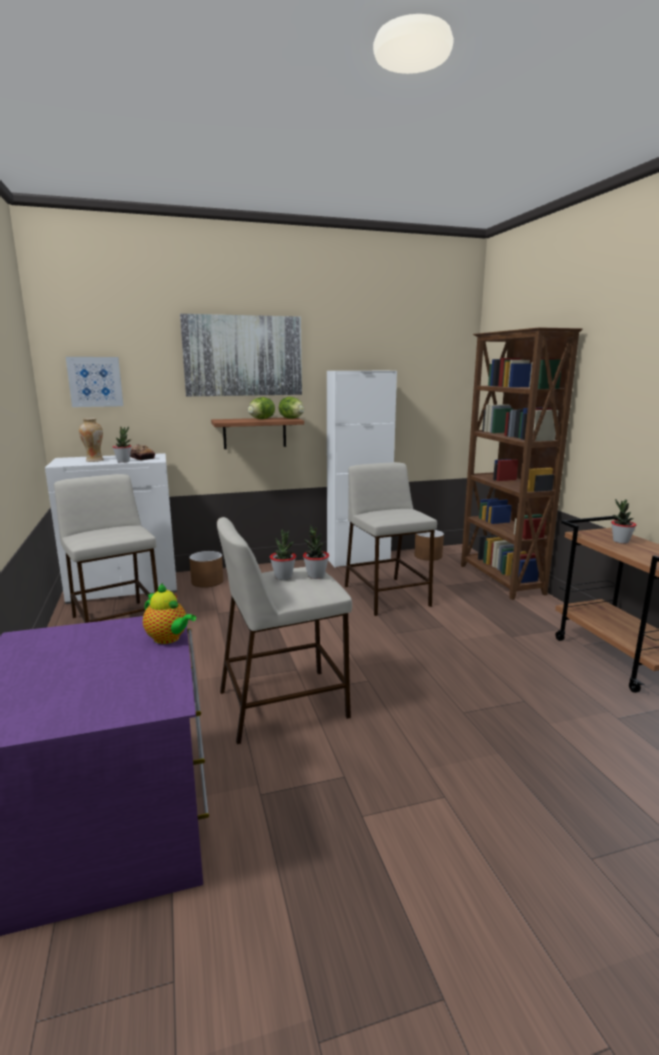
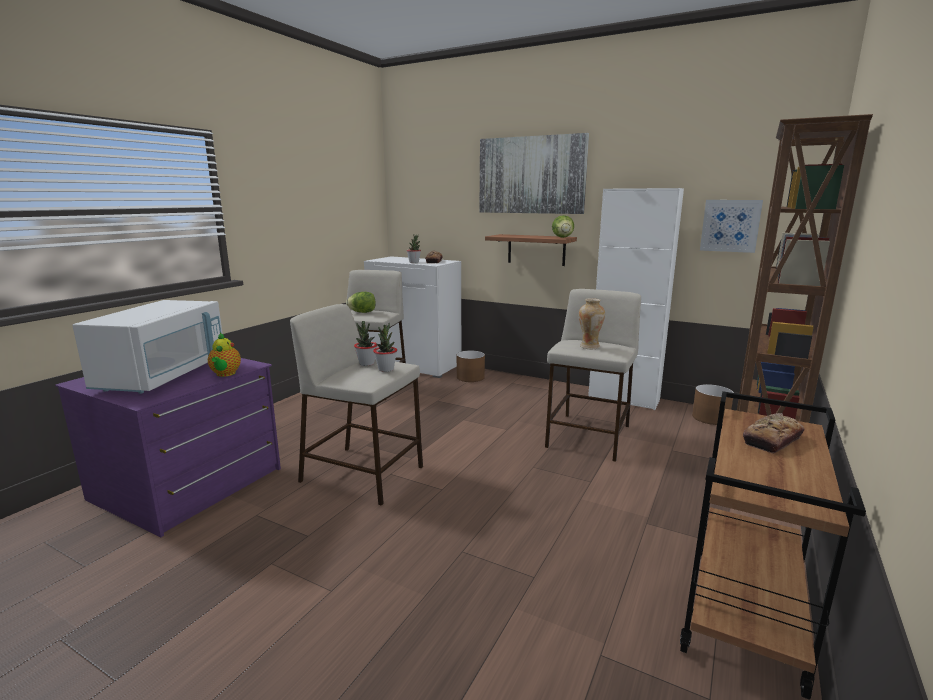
camera: 45 degrees right, 0 degrees up
picture [66,357,123,407] -> picture moved to [700,200,763,253]
vase [79,418,104,462] -> vase moved to [579,298,605,349]
lettuce [248,397,275,419] -> lettuce moved to [346,292,376,313]
potted plant [611,499,636,544] -> bread [743,413,805,454]
none -> white microwave [72,300,223,394]

